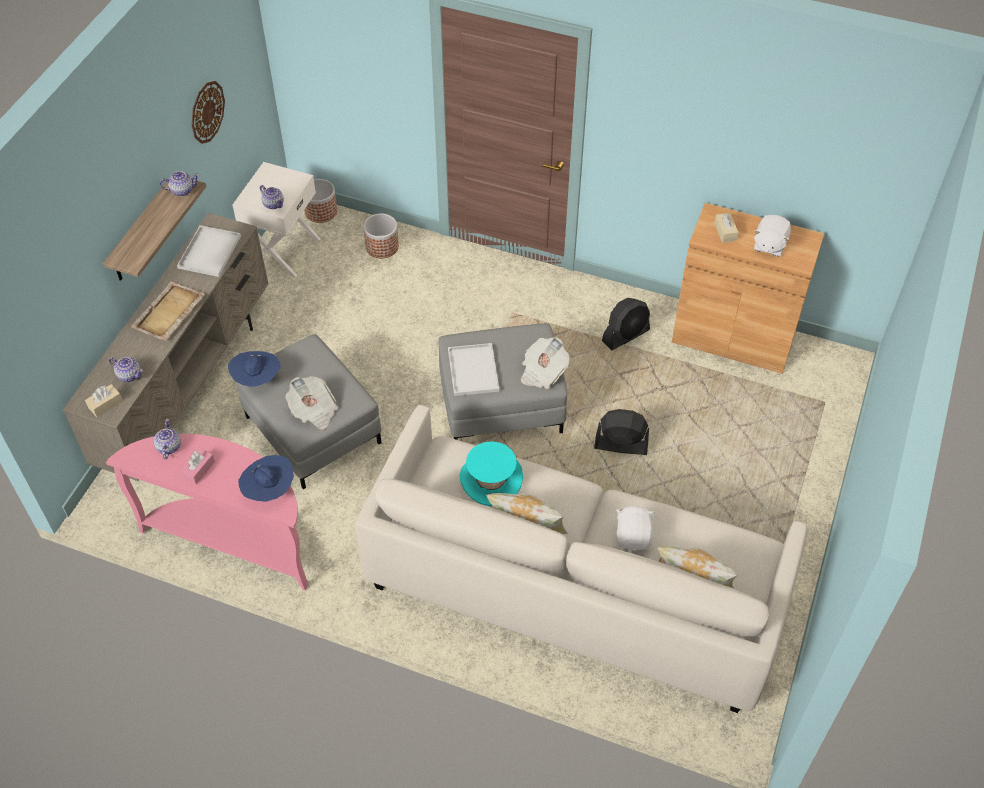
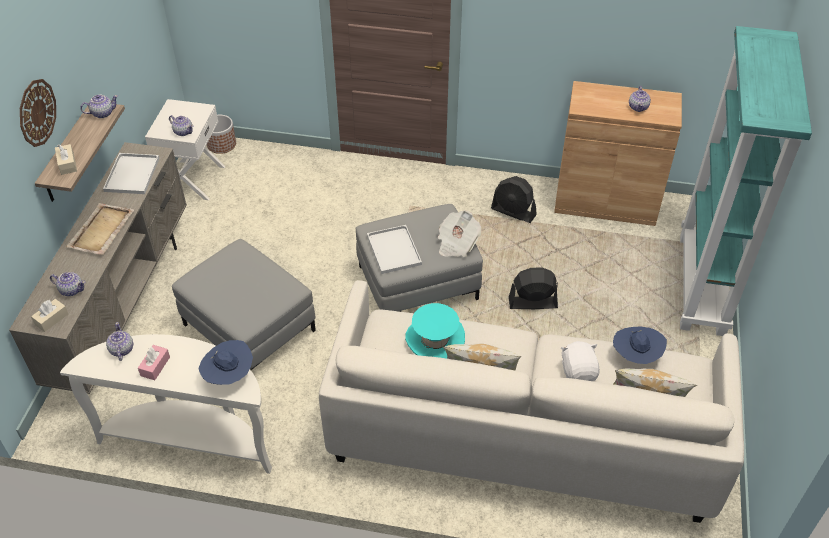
camera: 10 degrees left, 5 degrees down
pink console table [106,434,309,591] -> white console table [60,334,272,474]
wall clock [192,81,225,144] -> wall clock moved to [20,79,56,147]
blue hat [228,351,281,387] -> blue hat moved to [613,326,667,364]
newspaper [285,376,338,430] -> none
planter [363,213,399,258] -> none
black fan [602,298,650,351] -> black fan turned 75 degrees clockwise [491,176,537,223]
beige tissue box [714,213,738,243] -> beige tissue box moved to [55,144,77,175]
white plush toy [754,215,791,257] -> teapot [629,86,651,112]
none -> turquoise bookcase [680,26,812,336]

